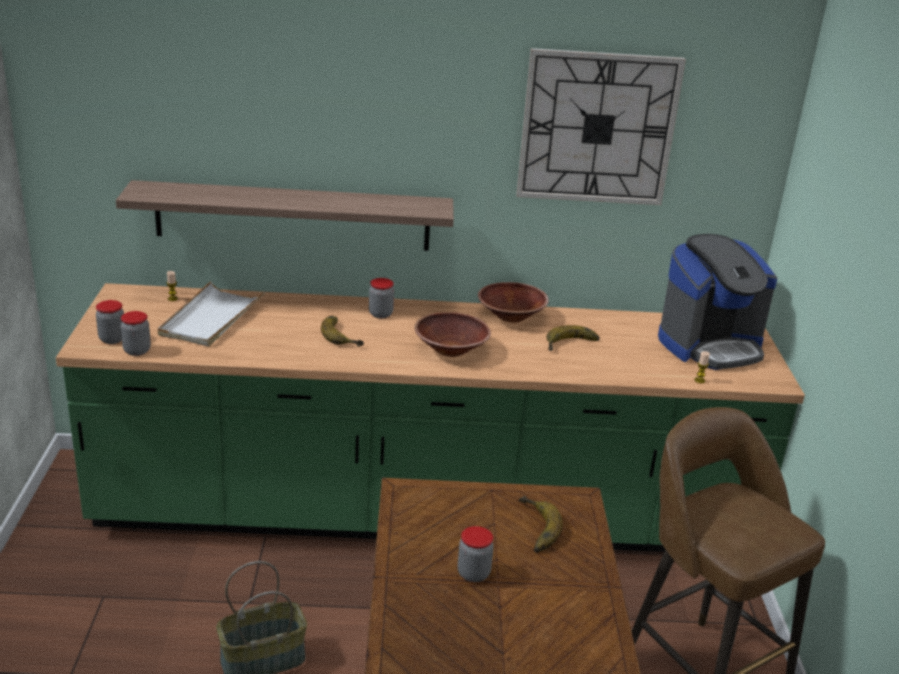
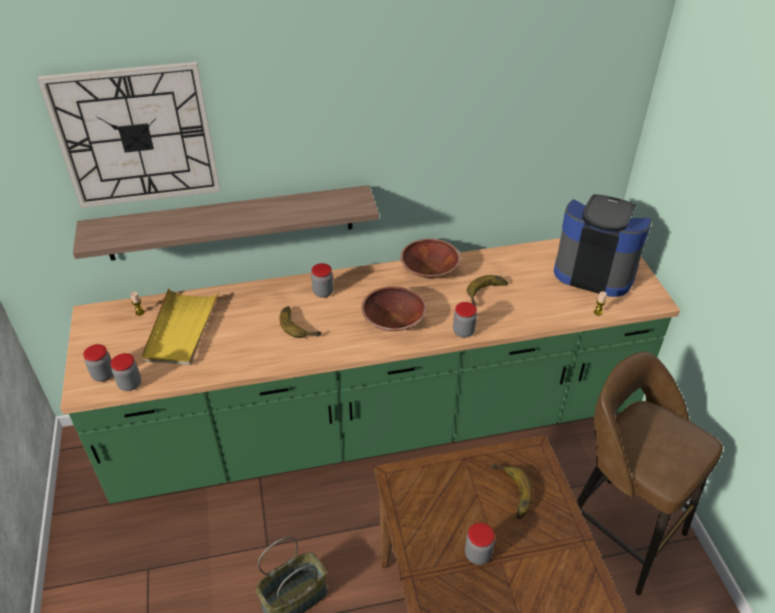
camera: 10 degrees left, 15 degrees up
white tray [158,281,265,347] -> yellow tray [141,288,219,365]
wall clock [516,48,686,205] -> wall clock moved to [37,61,220,208]
coffee machine [658,234,777,370] -> coffee machine turned 120 degrees counterclockwise [554,194,652,297]
none -> jar [453,302,477,338]

